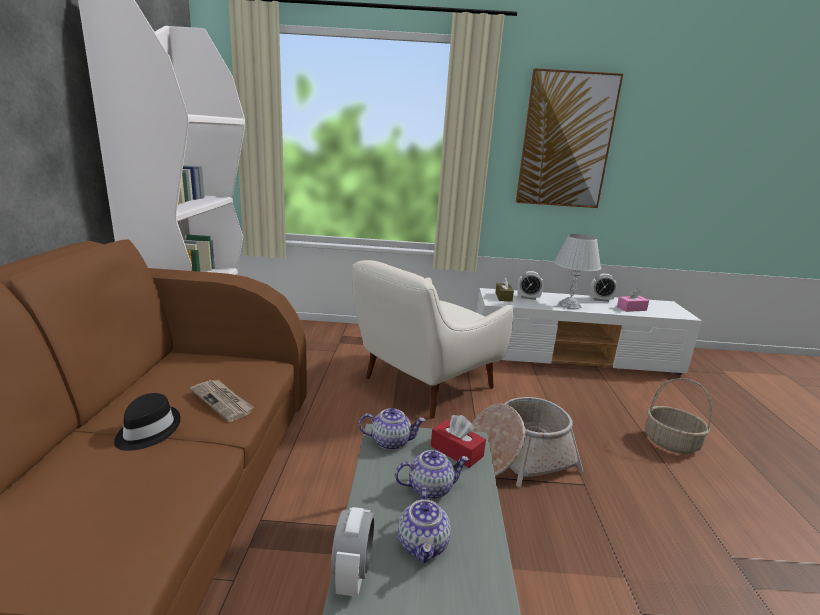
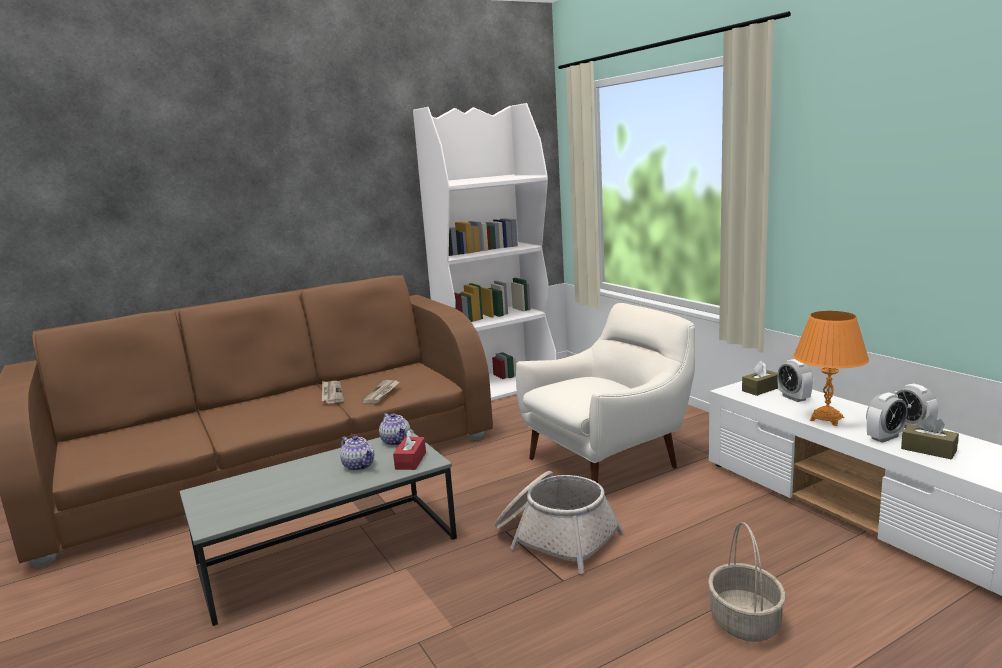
camera: 60 degrees right, 5 degrees down
black hat [114,393,181,451] -> newspaper [322,381,344,404]
alarm clock [331,507,375,597] -> alarm clock moved to [866,392,908,443]
white armchair [352,260,514,419] -> white armchair turned 135 degrees clockwise [516,303,695,483]
teapot [398,487,451,563] -> none
picture [516,68,623,208] -> none
white table lamp [554,234,601,309] -> orange table lamp [793,311,869,426]
pink tissue box [617,289,649,312] -> brown tissue box [901,415,959,459]

